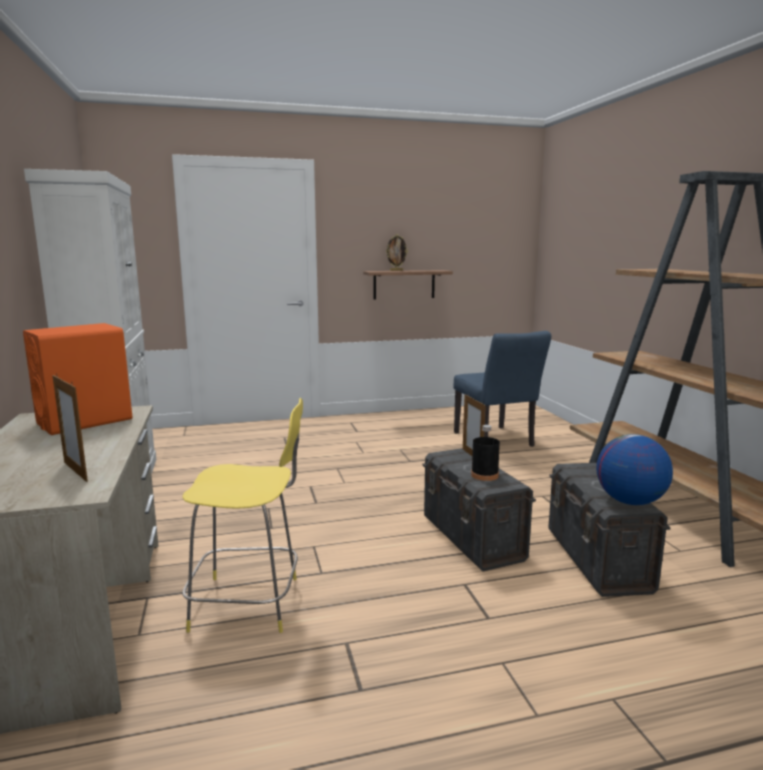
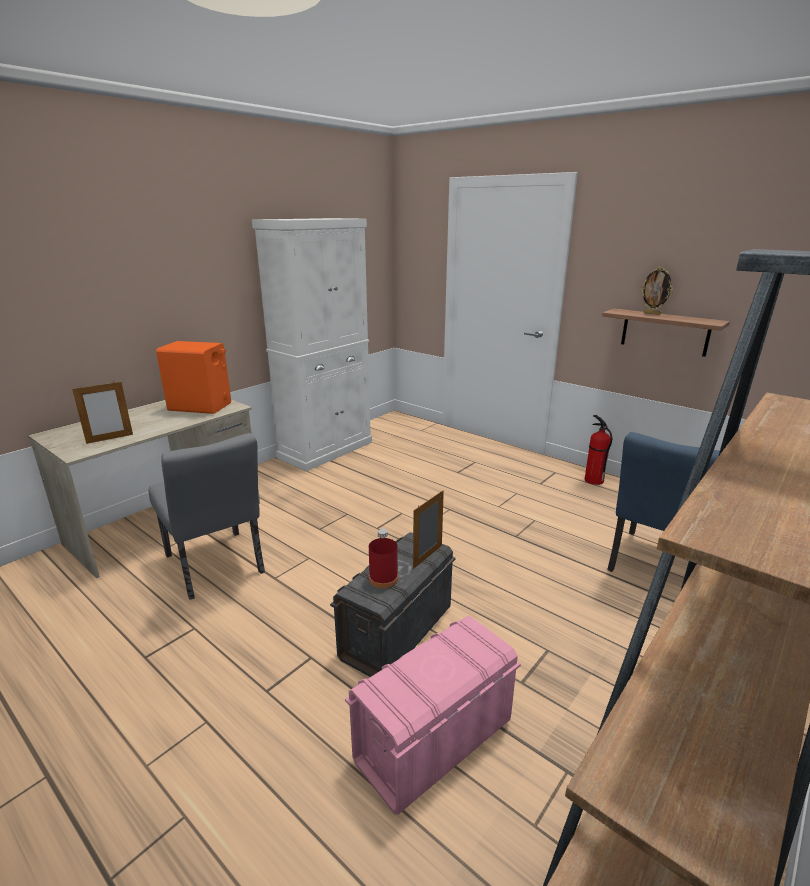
camera: 55 degrees right, 10 degrees up
picture frame [52,373,88,482] -> picture frame turned 135 degrees counterclockwise [72,382,133,444]
yellow stool [182,398,303,633] -> grey chair [149,433,265,600]
black bottle [471,425,500,481] -> red bottle [369,529,398,588]
grey storage box [549,463,671,597] -> pink storage box [345,616,521,815]
globe [596,434,673,505] -> none
none -> fire extinguisher [585,415,612,485]

